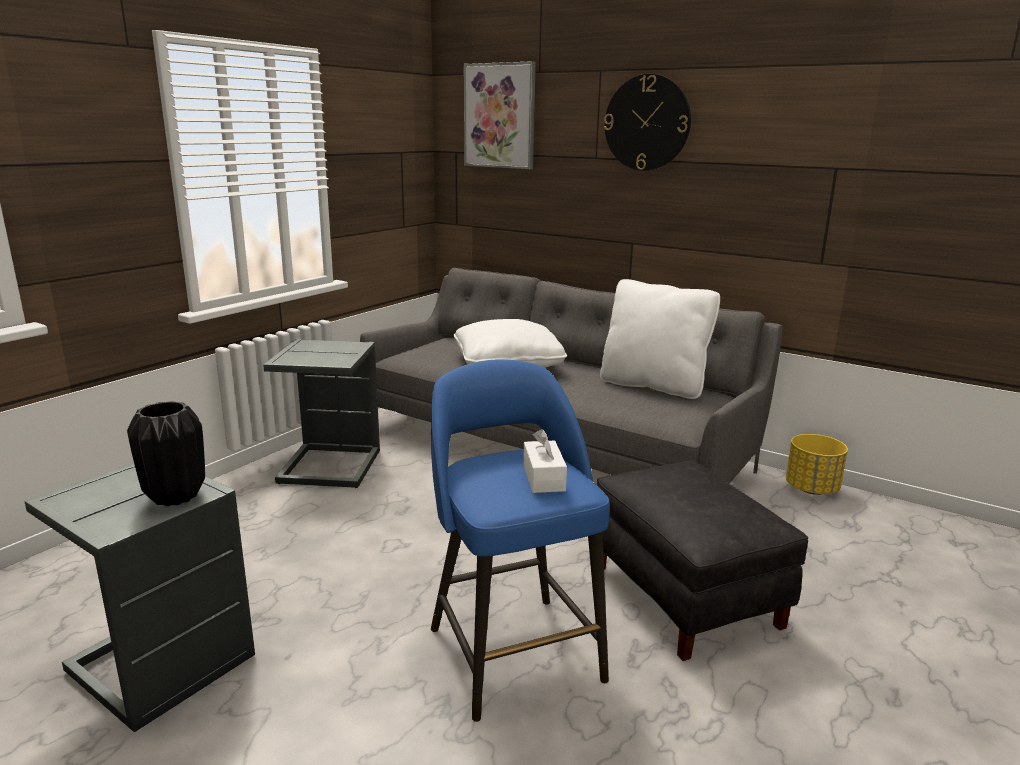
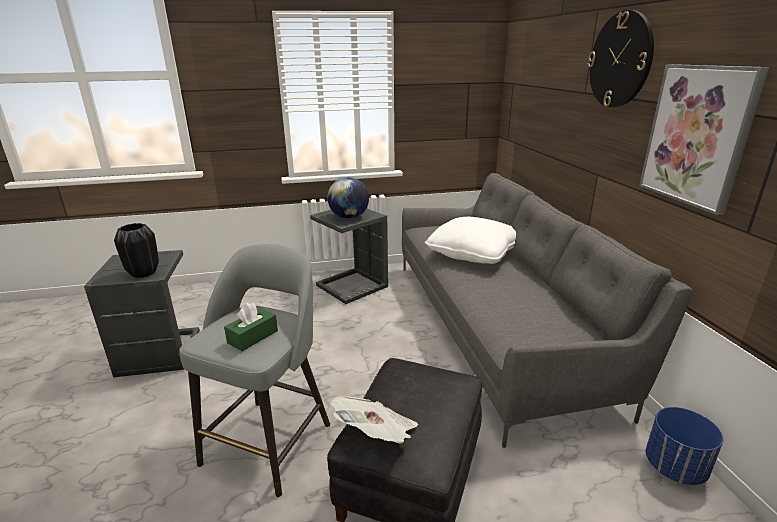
camera: 45 degrees right, 5 degrees up
blue stool [431,360,610,722] -> grey stool [179,244,330,497]
picture [464,61,536,169] -> picture moved to [639,64,769,215]
white tissue box [523,429,567,493] -> green tissue box [224,303,278,351]
white pillow [600,279,720,399] -> none
yellow planter [786,434,848,495] -> blue planter [646,407,723,485]
none -> globe [327,177,369,219]
none -> newspaper [331,396,418,444]

